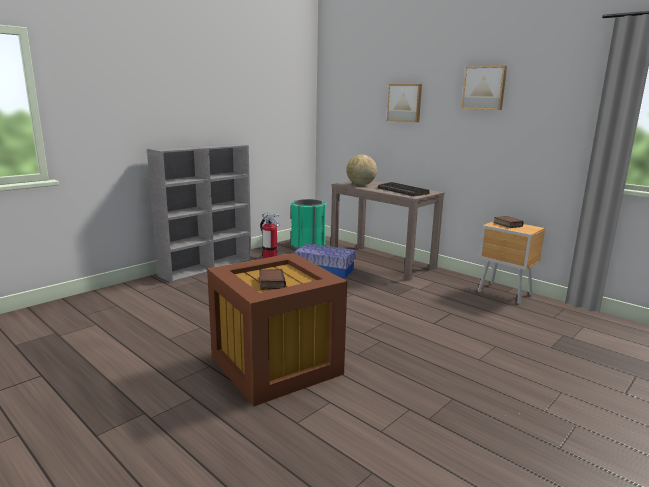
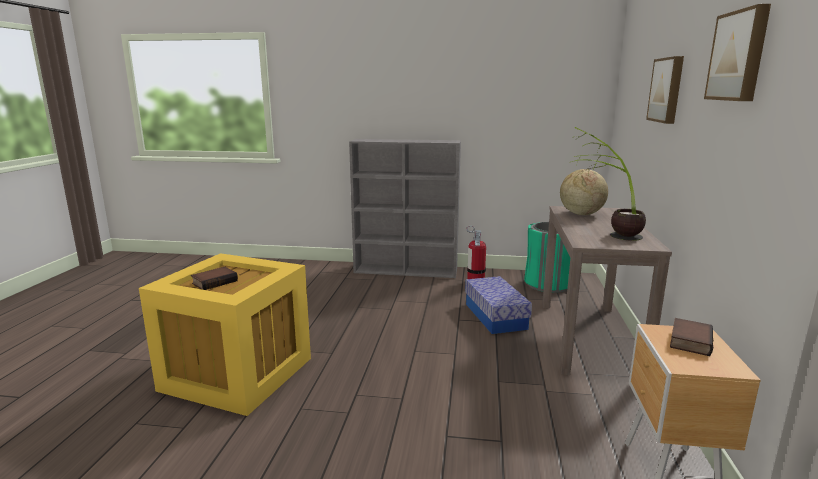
camera: 55 degrees right, 0 degrees up
brown storage box [207,253,347,407] -> yellow storage box [139,253,311,416]
keyboard [378,182,430,196] -> potted plant [569,127,646,241]

